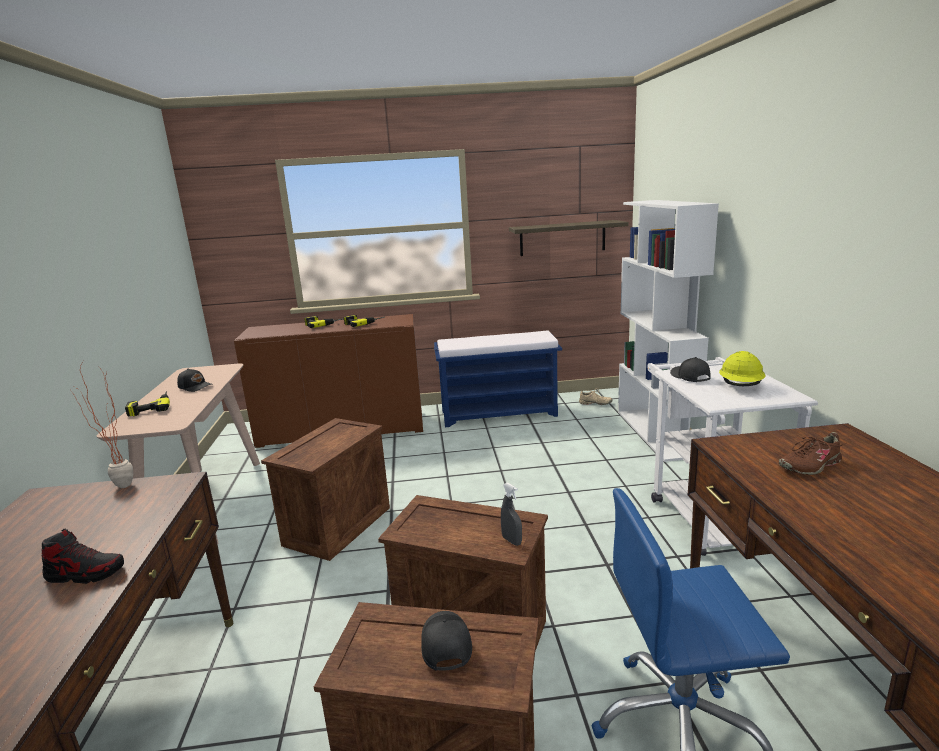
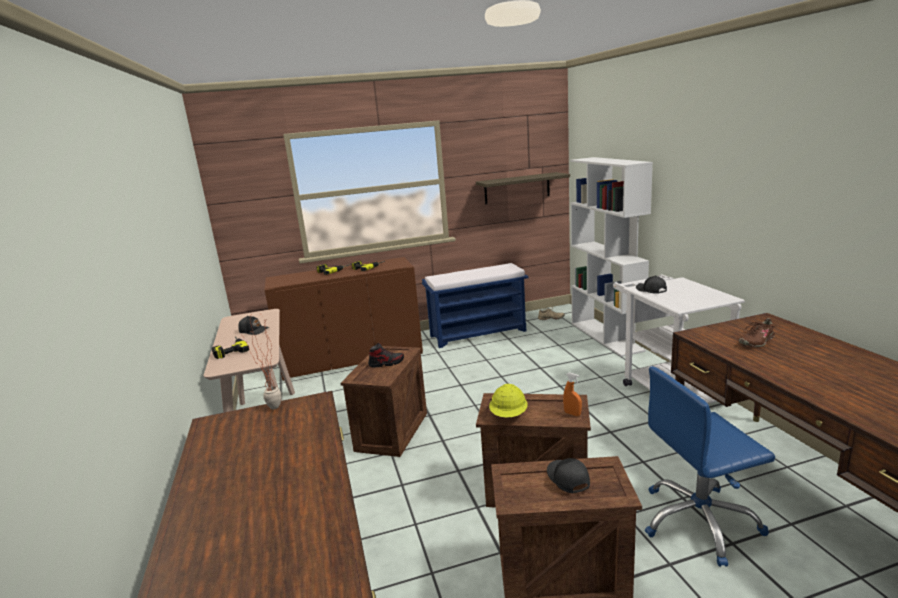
camera: 10 degrees left, 0 degrees up
shoe [42,529,124,584] -> shoe moved to [368,343,404,368]
grey spray bottle [501,483,522,546] -> orange spray bottle [563,372,582,416]
yellow hard hat [719,351,766,386] -> yellow hard hat moved to [489,384,528,418]

